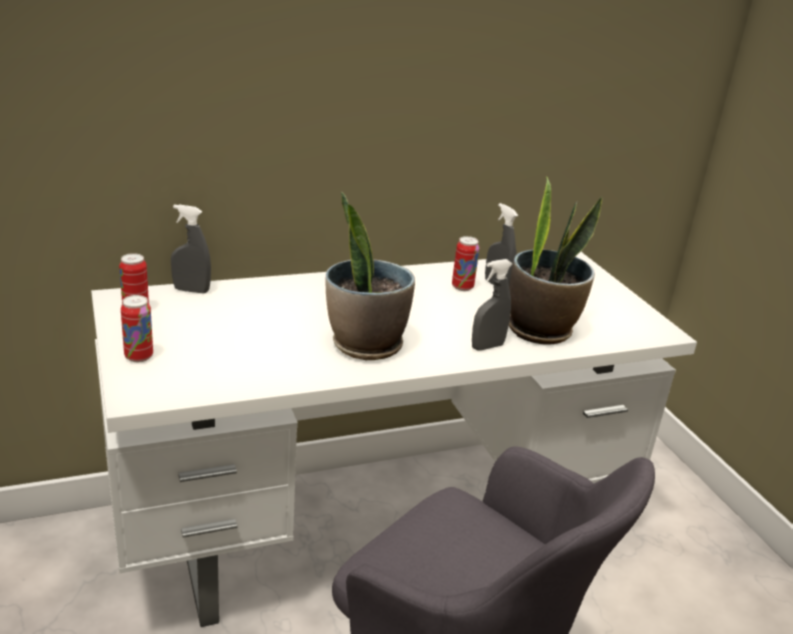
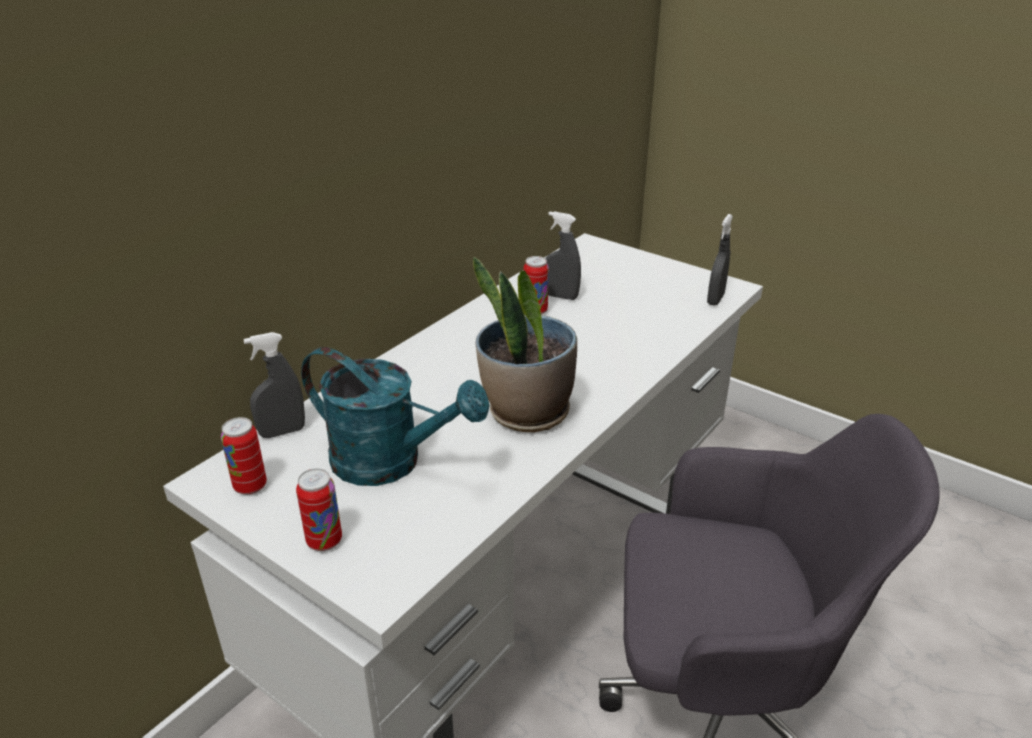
camera: 30 degrees left, 5 degrees up
grey spray bottle [472,259,513,351] -> grey spray bottle moved to [707,214,733,306]
potted plant [509,176,602,344] -> none
none -> turquoise watering can [301,347,490,486]

